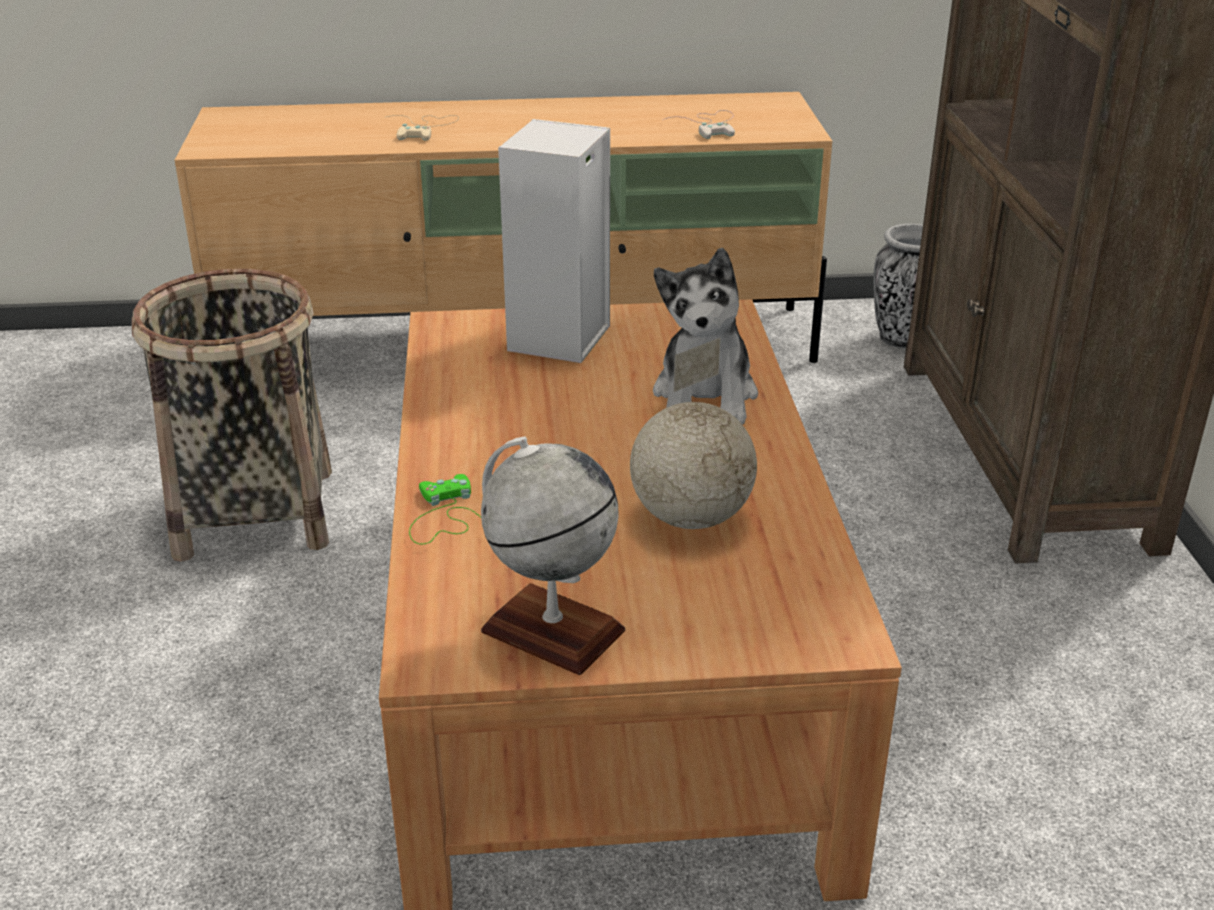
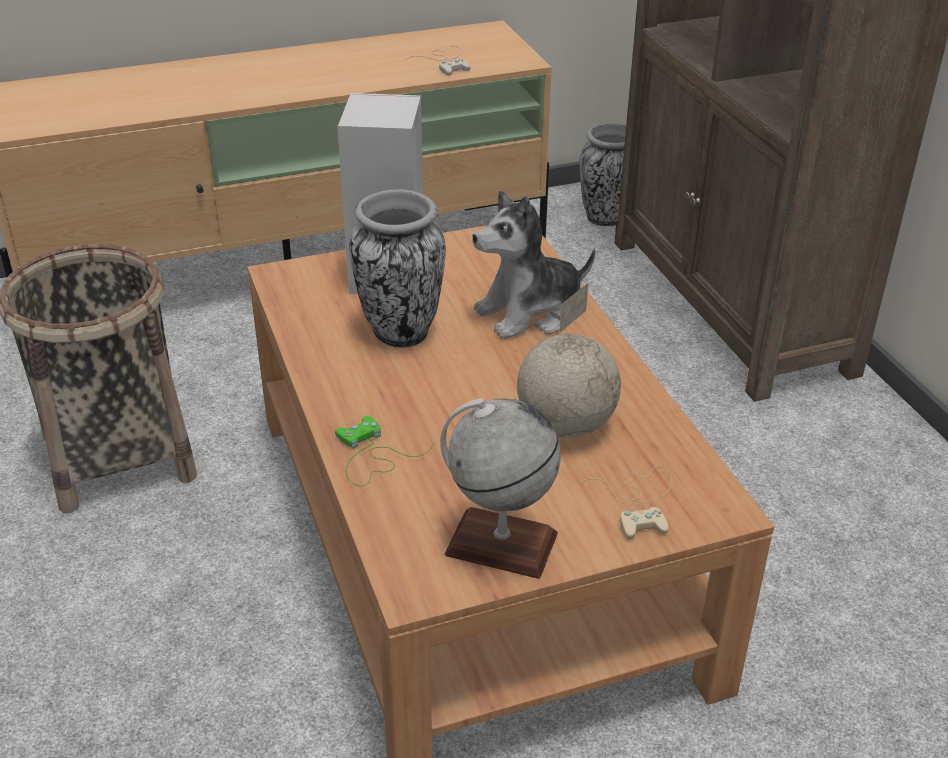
camera: 15 degrees left, 5 degrees up
beige game controller [386,115,459,140] -> beige game controller moved to [574,466,672,539]
plush toy [653,248,758,425] -> plush toy turned 75 degrees clockwise [472,190,595,339]
none -> vase [349,189,446,348]

